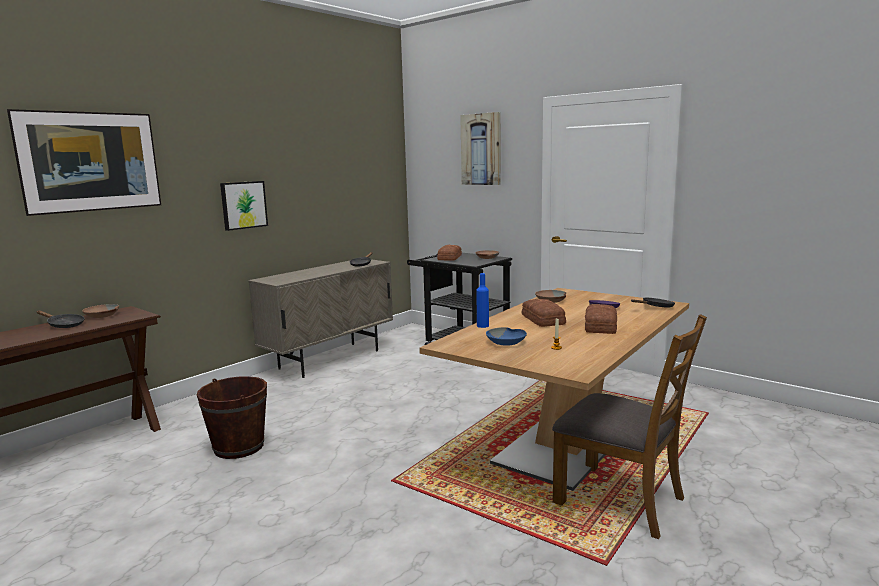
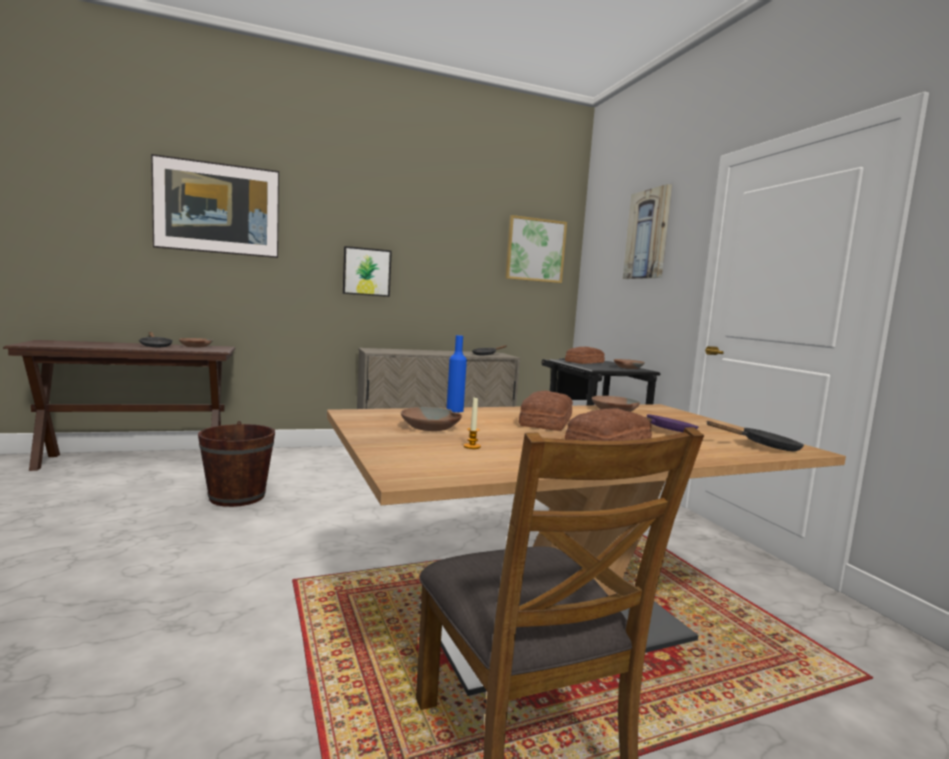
camera: 30 degrees right, 5 degrees down
blue bowl [486,327,527,346] -> brown bowl [401,407,462,431]
none -> picture [505,215,567,283]

